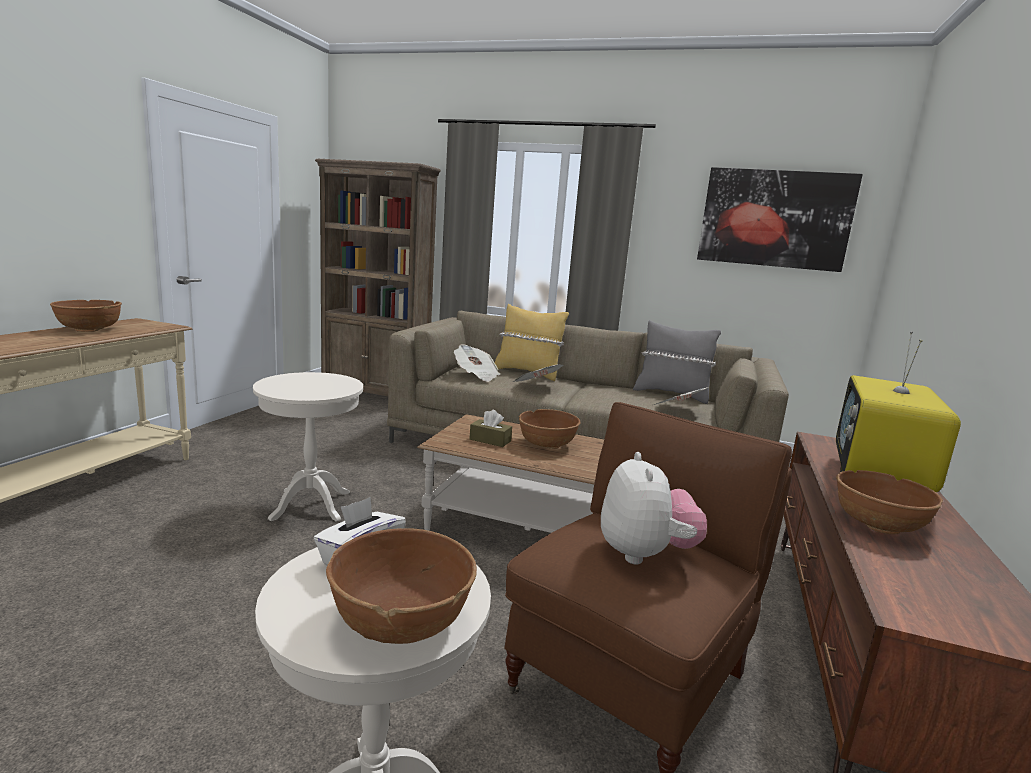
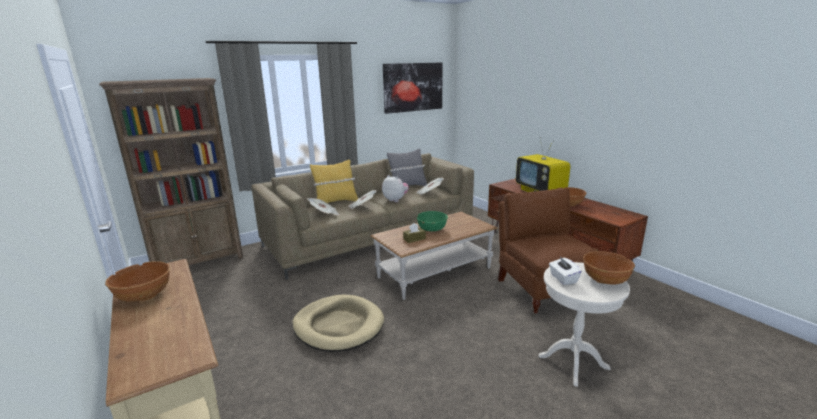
camera: 50 degrees left, 5 degrees up
white side table [253,372,363,522] -> beige dog bed [292,295,384,352]
brown bowl [519,409,580,449] -> green bowl [417,211,448,231]
plush toy [601,452,707,565] -> plush toy moved to [382,175,409,202]

